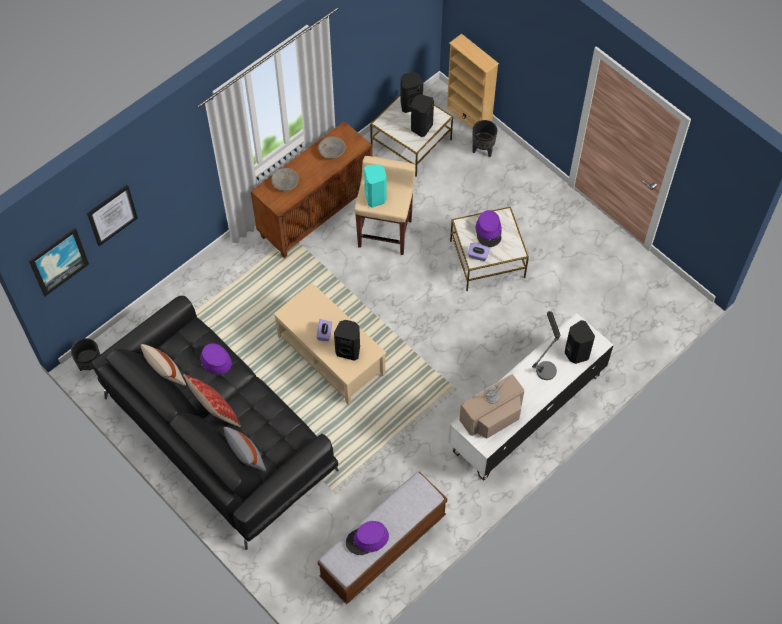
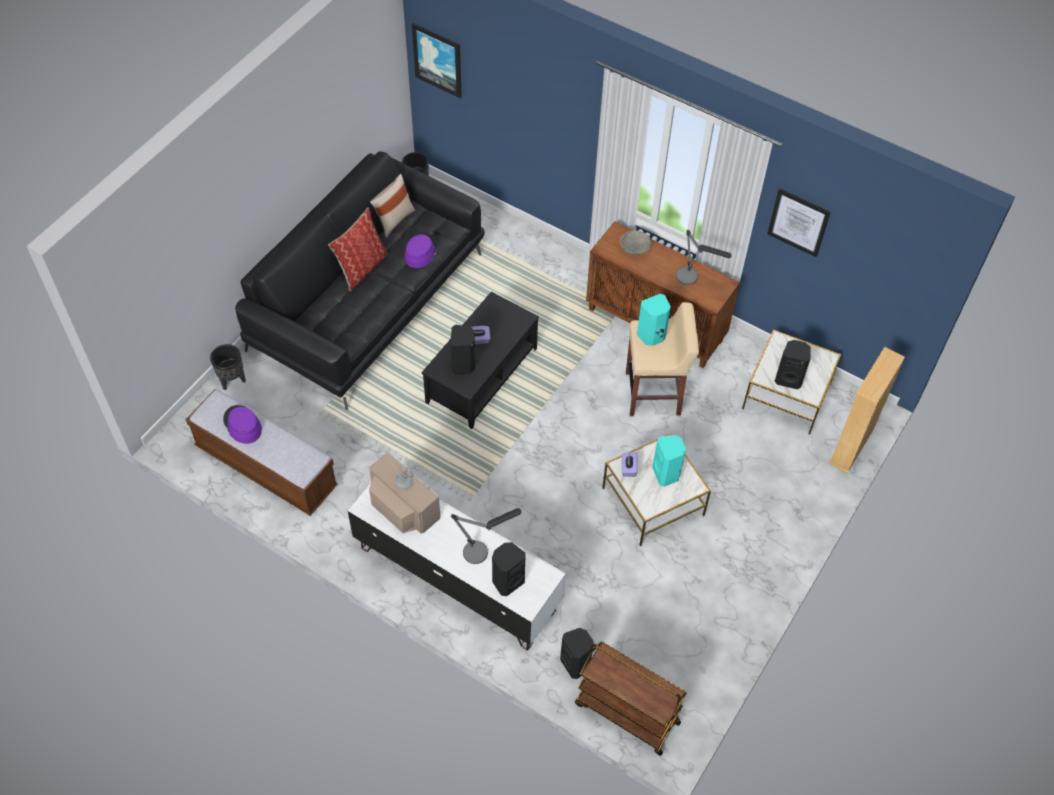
camera: 75 degrees right, 5 degrees down
picture [87,185,138,246] -> picture moved to [767,189,831,257]
grey pillow [224,427,266,472] -> none
beige coffee table [274,283,386,405] -> black coffee table [422,292,539,429]
grey bowl [318,136,346,159] -> table lamp [676,230,732,285]
black speaker [400,72,423,113] -> black speaker moved to [560,628,593,679]
black planter [472,120,497,157] -> black planter moved to [210,344,246,390]
purple hat [475,210,502,247] -> turquoise speaker [652,435,686,487]
none -> brown cart [575,641,687,756]

